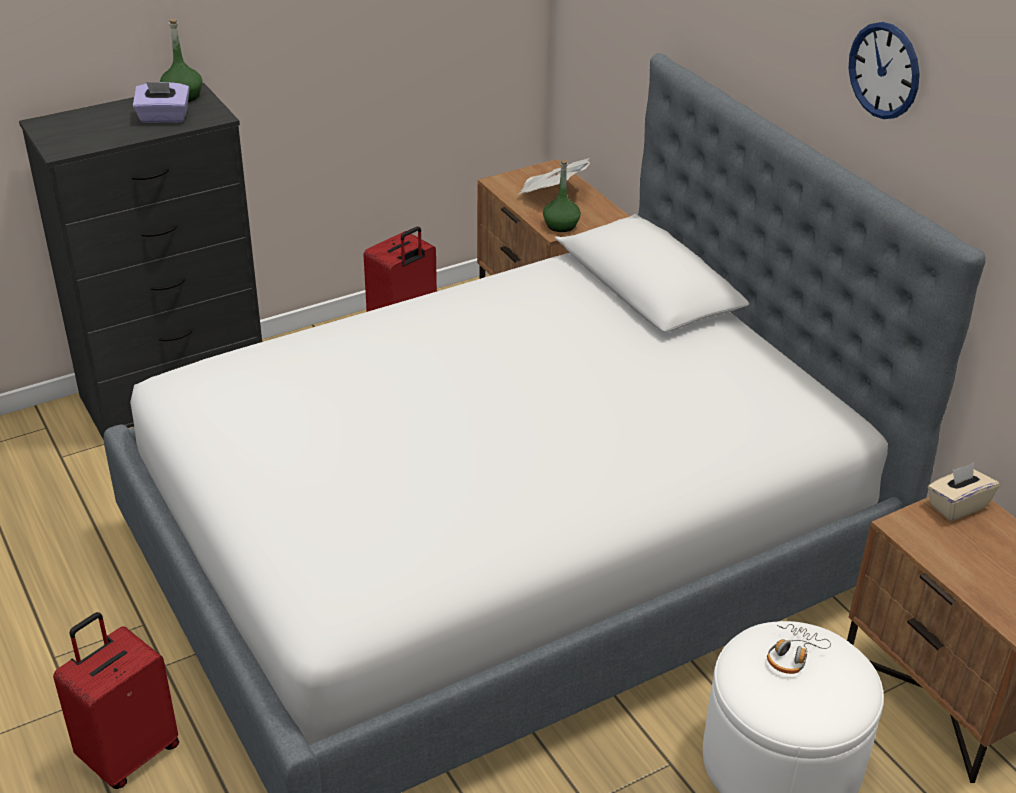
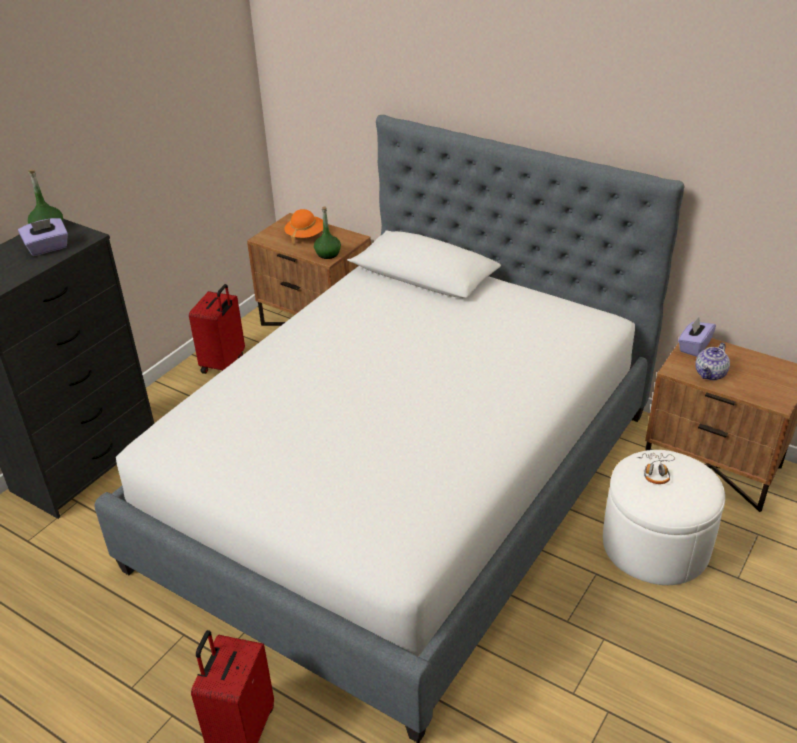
camera: 25 degrees left, 0 degrees up
newspaper [518,158,590,194] -> orange hat [284,209,323,244]
wall clock [848,22,920,119] -> none
beige tissue box [928,463,999,521] -> purple tissue box [678,317,716,357]
none -> teapot [695,343,730,380]

